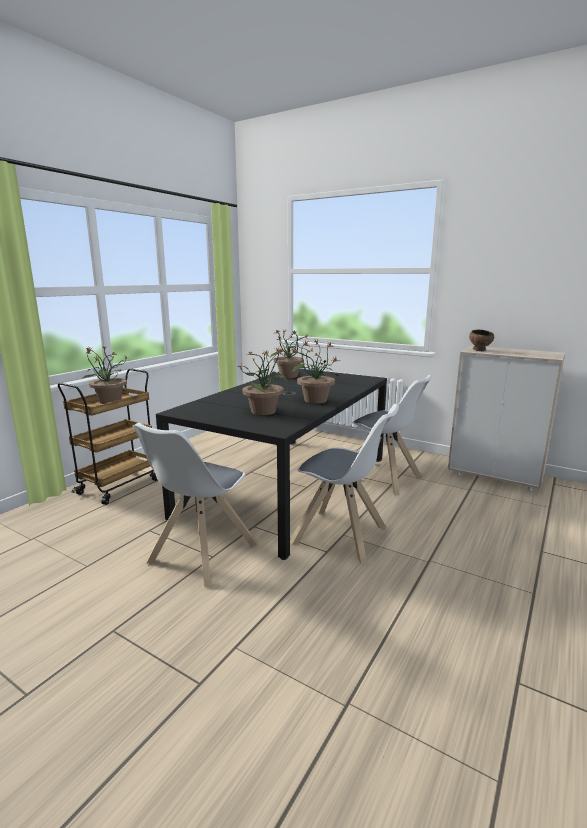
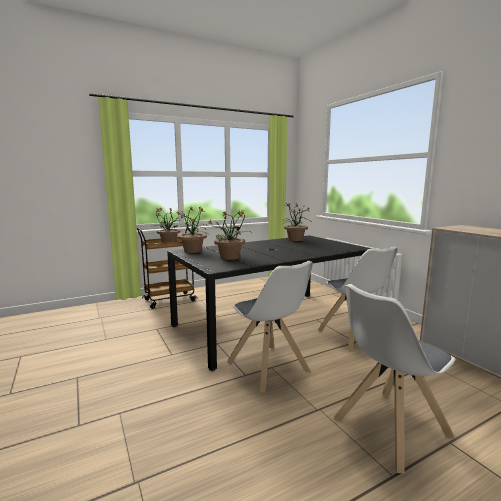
camera: 30 degrees right, 5 degrees down
chair [134,423,257,587] -> chair moved to [333,284,455,474]
potted plant [290,340,338,404] -> potted plant moved to [176,206,209,253]
brown bowl [469,330,494,351] -> none

